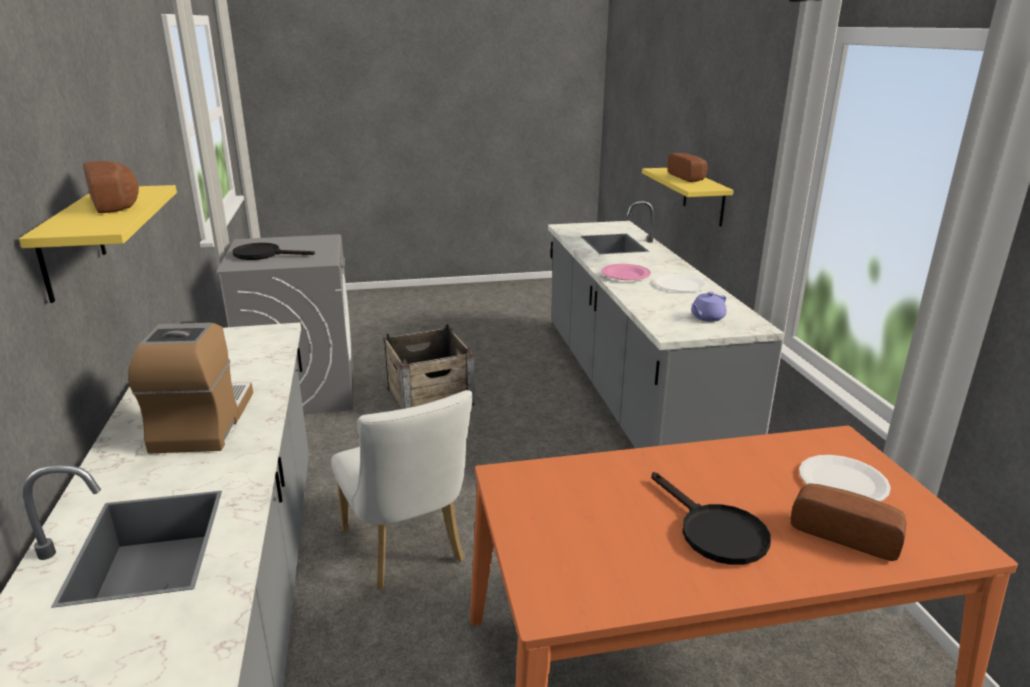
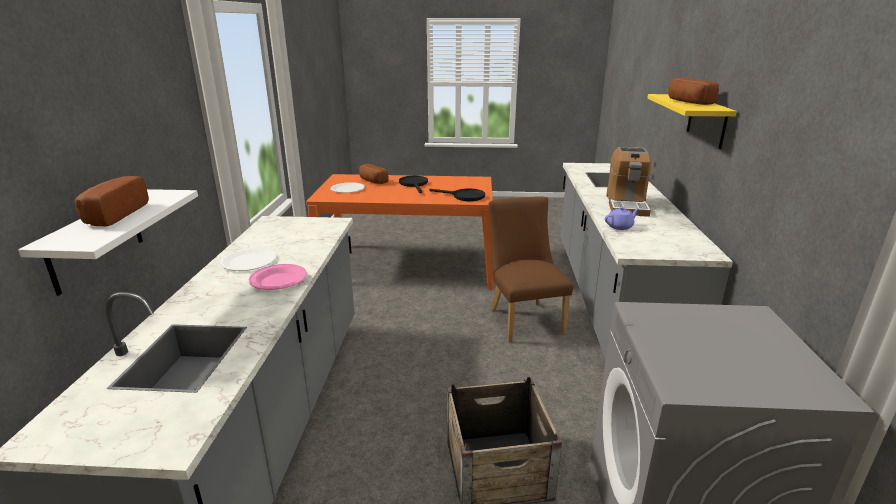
camera: 165 degrees left, 0 degrees up
black frying pan [233,243,315,260] -> black frying pan moved to [429,188,485,201]
white chair [331,390,473,590] -> brown chair [488,196,573,342]
yellow shelf [642,168,734,226] -> white shelf [18,189,198,296]
purple teapot [691,292,727,322] -> purple teapot moved to [605,207,640,230]

